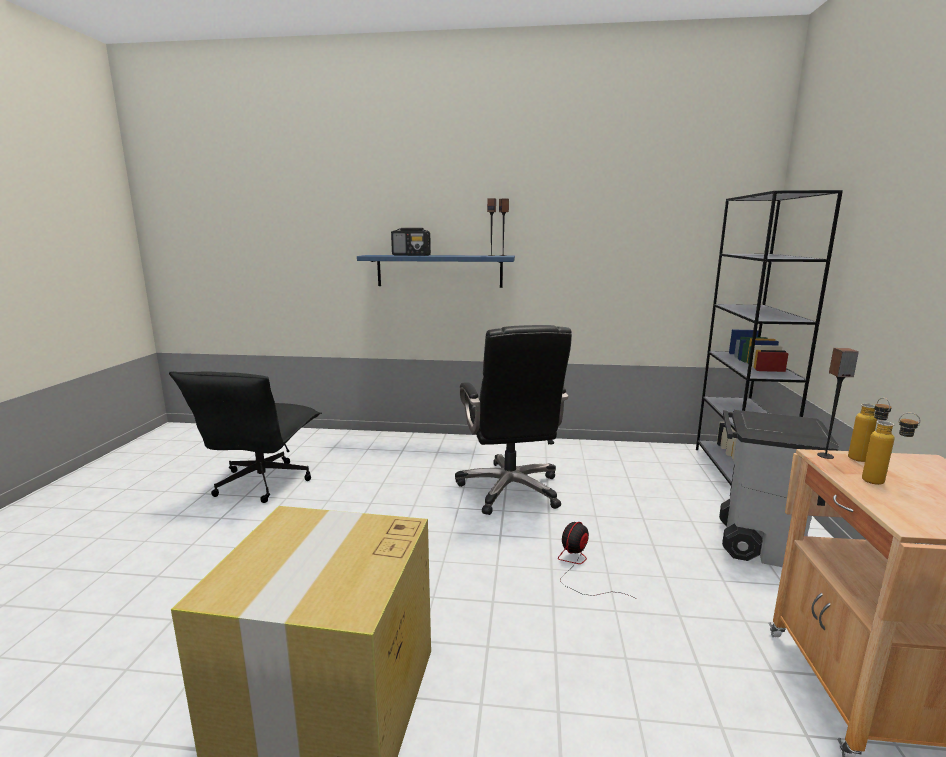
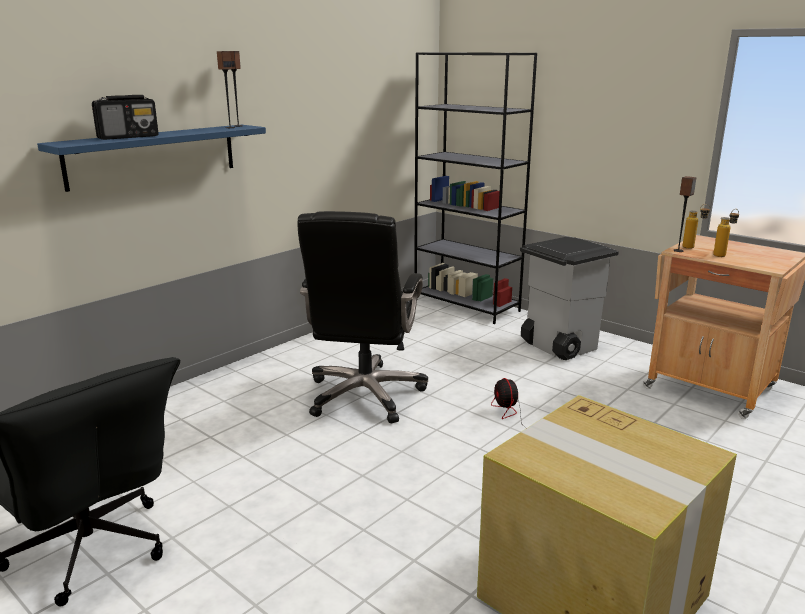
camera: 55 degrees left, 5 degrees up
black office chair [455,325,572,515] -> black office chair turned 75 degrees clockwise [297,211,428,423]

